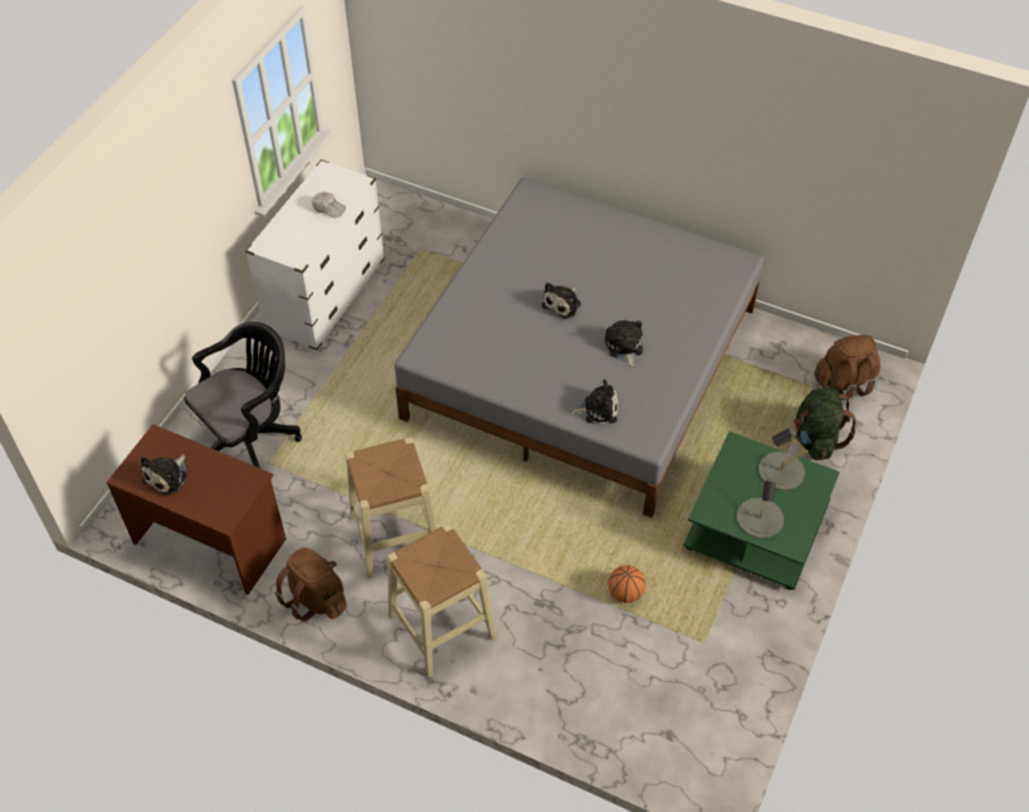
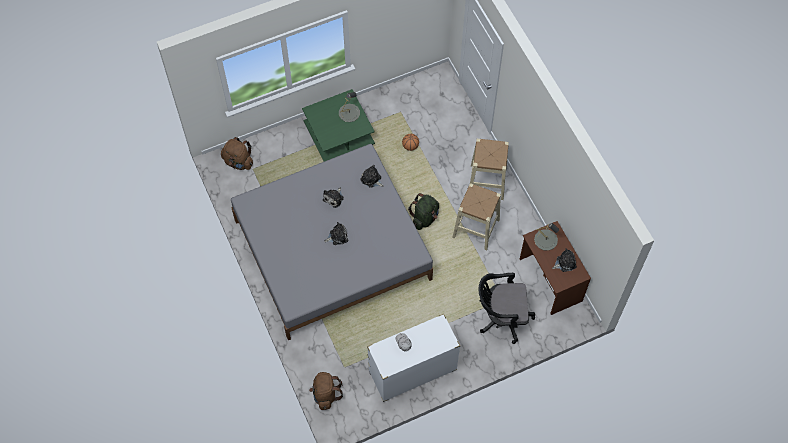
camera: 140 degrees left, 10 degrees up
brown backpack [275,547,347,622] -> brown backpack moved to [309,372,343,410]
grey table lamp [759,428,808,490] -> grey table lamp moved to [534,223,559,250]
green backpack [793,387,856,460] -> green backpack moved to [408,193,439,230]

